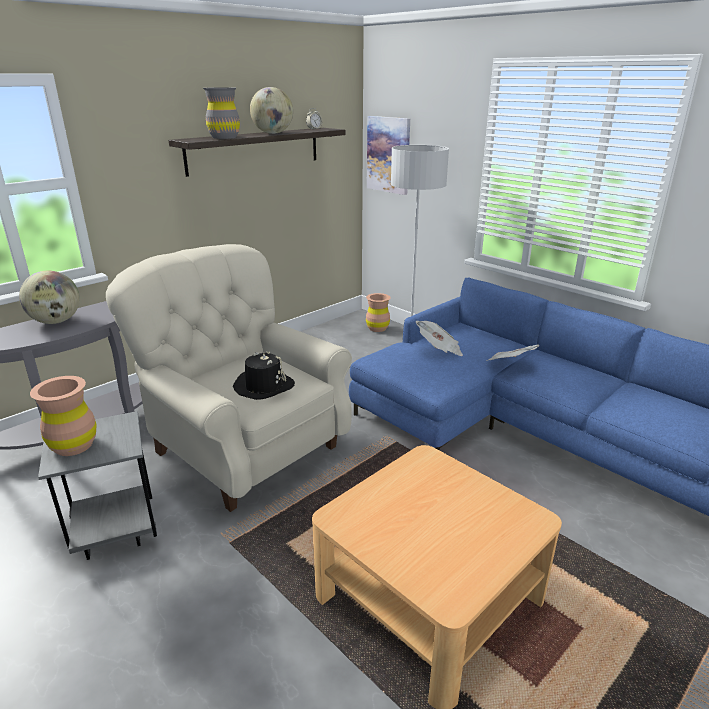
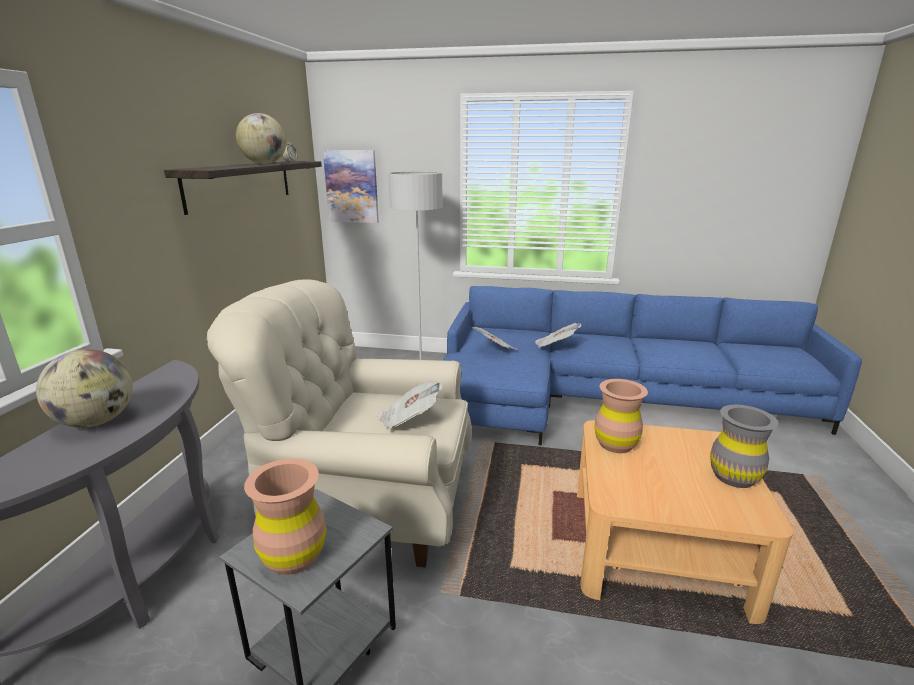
camera: 35 degrees left, 5 degrees down
grey vase [203,87,240,139] -> grey vase moved to [710,405,779,488]
black hat [233,351,295,400] -> newspaper [377,380,443,430]
brown vase [366,293,391,332] -> brown vase moved to [594,379,648,453]

